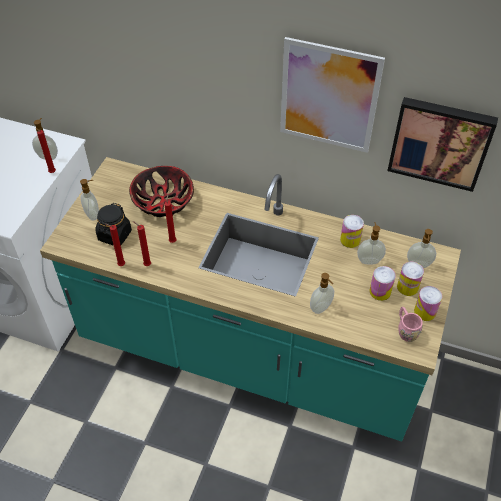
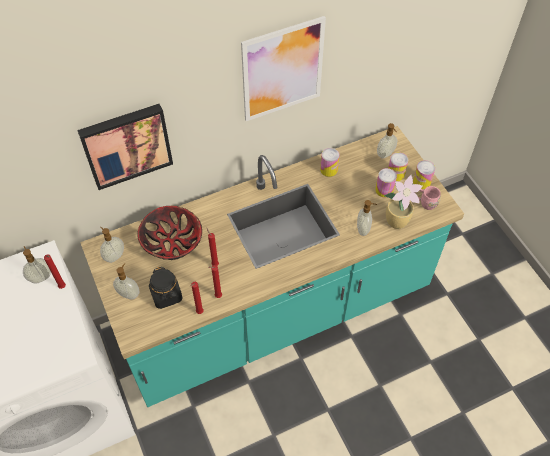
camera: 45 degrees left, 5 degrees up
soap dispenser [357,222,386,264] -> soap dispenser moved to [100,227,124,263]
picture [387,97,498,192] -> picture moved to [77,104,173,190]
none -> potted plant [384,175,423,229]

